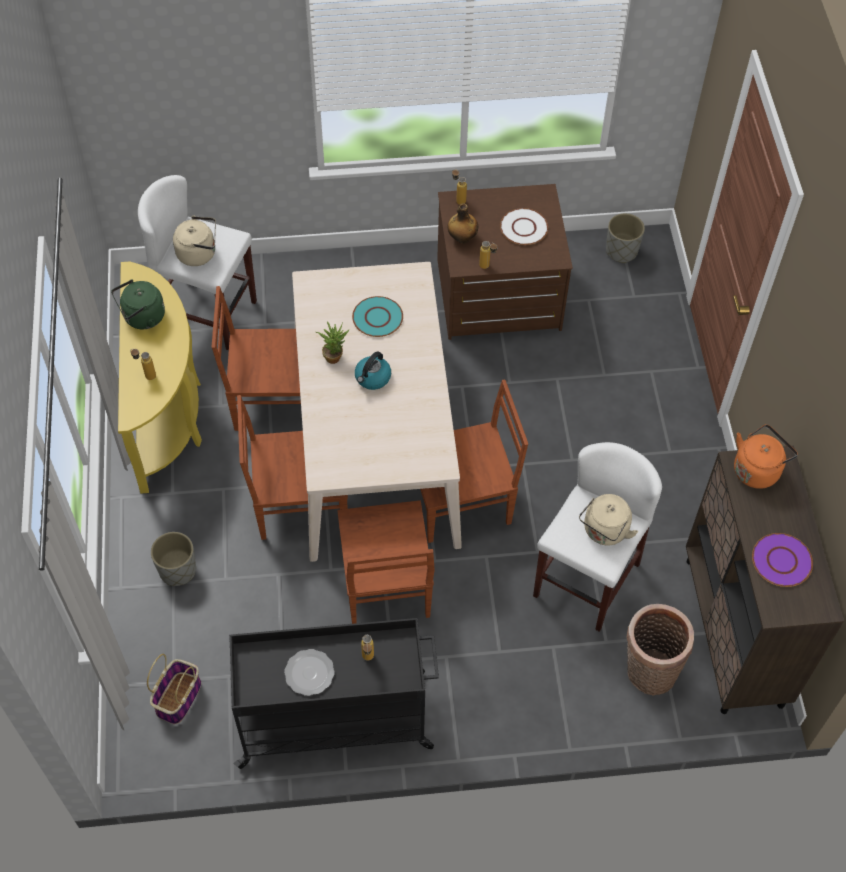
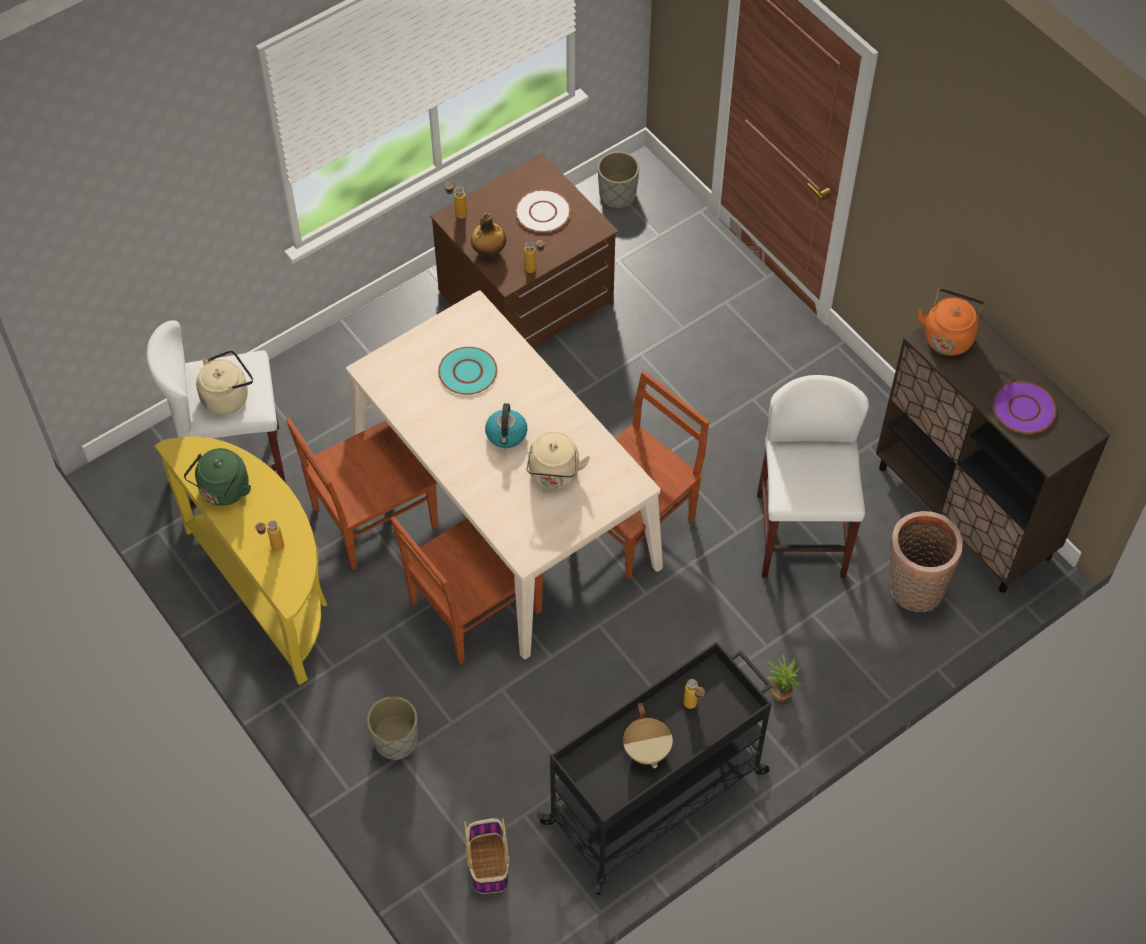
camera: 30 degrees left, 0 degrees up
plate [284,649,335,696] -> beige cooking pot [623,703,673,768]
potted plant [316,322,349,364] -> potted plant moved to [765,654,801,701]
brown chair [337,500,435,624] -> none
beige kettle [579,494,638,545] -> beige kettle moved to [527,432,590,489]

